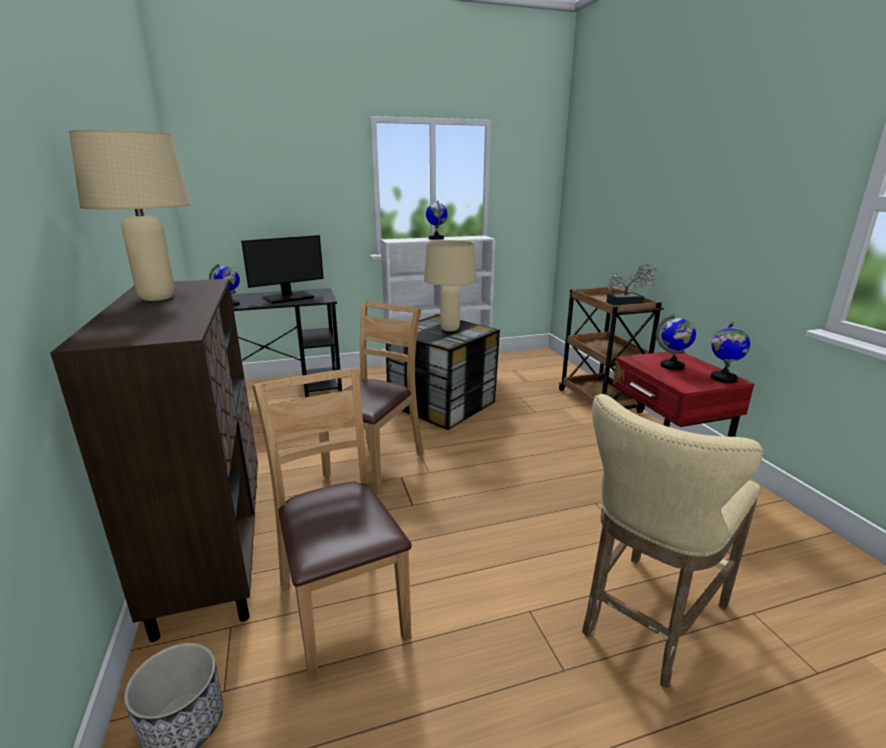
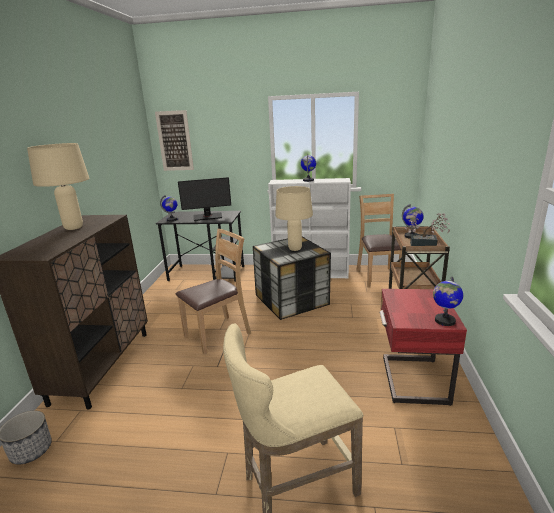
camera: 25 degrees right, 0 degrees up
brown chair [252,368,412,680] -> brown chair moved to [357,194,402,288]
globe [656,314,696,370] -> globe moved to [402,204,424,239]
none -> picture [155,110,194,171]

